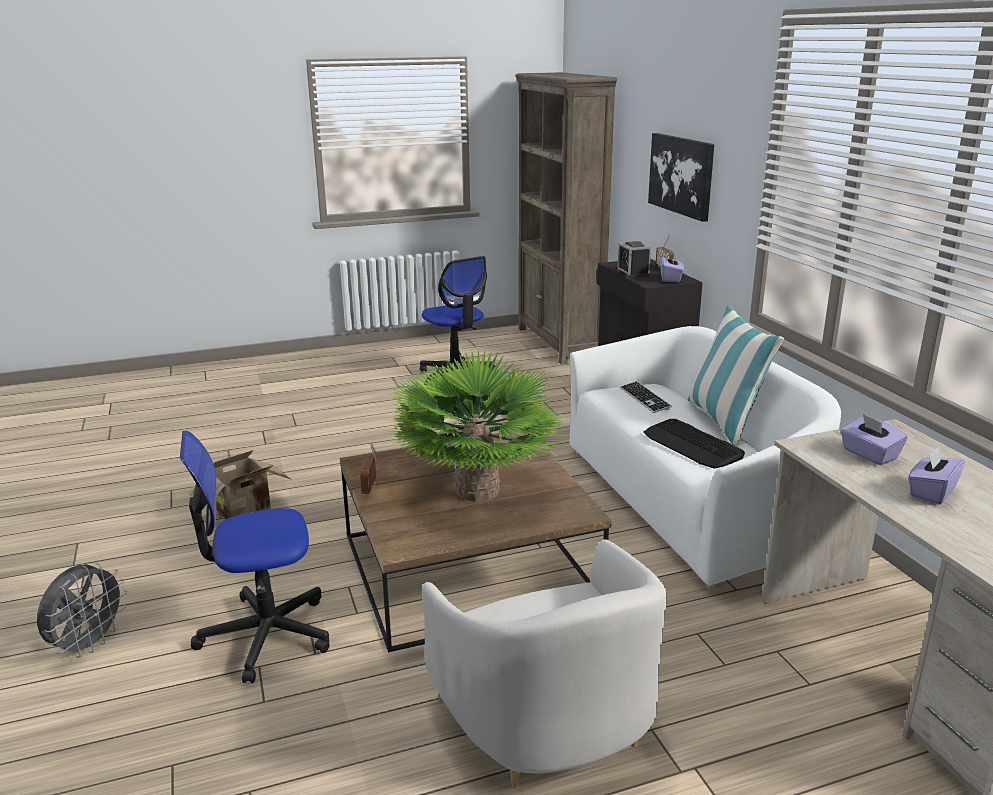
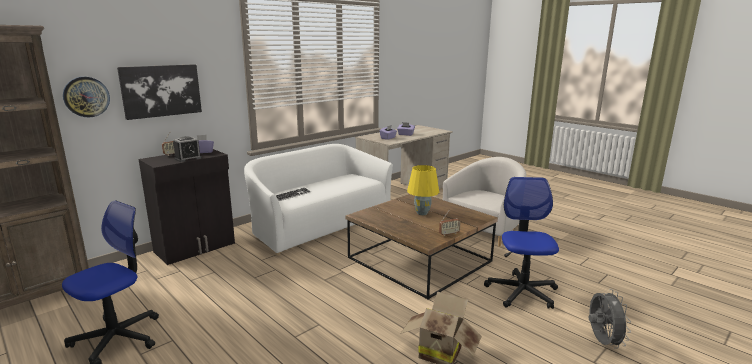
camera: 115 degrees left, 5 degrees down
grey fan [37,563,127,658] -> grey fan turned 90 degrees clockwise [589,289,631,348]
office chair [180,431,330,683] -> office chair turned 135 degrees counterclockwise [484,177,559,309]
potted plant [390,349,563,502] -> yellow table lamp [407,165,439,215]
keyboard [644,419,745,469] -> none
pillow [688,305,784,446] -> none
none -> wall clock [63,77,110,117]

